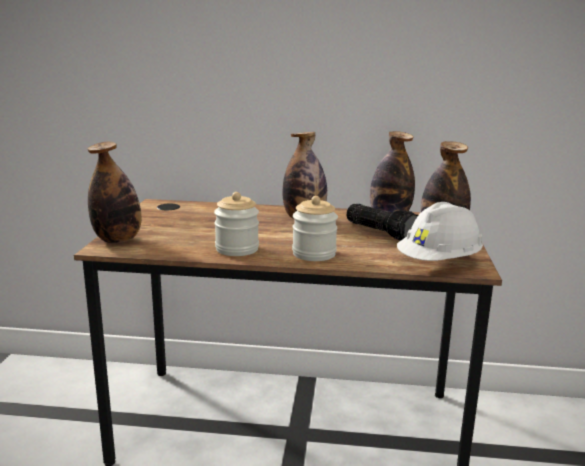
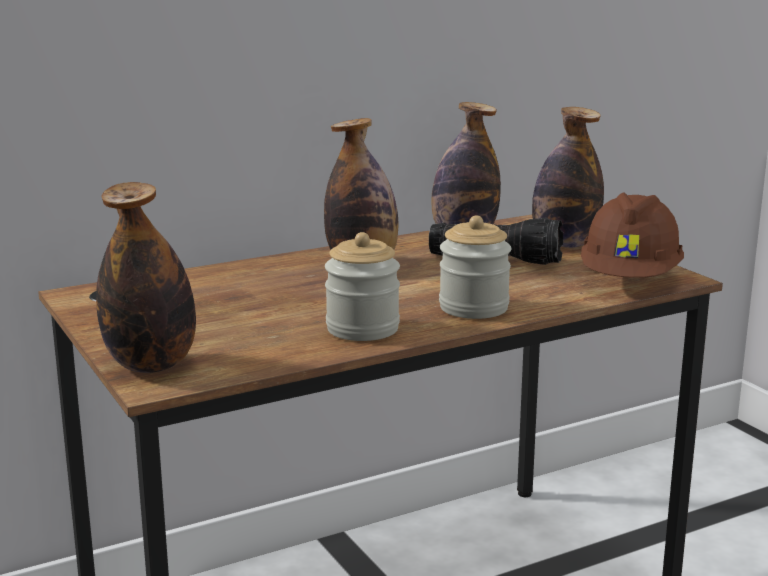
camera: 35 degrees left, 0 degrees up
white hard hat [397,202,483,261] -> brown hard hat [581,192,684,278]

